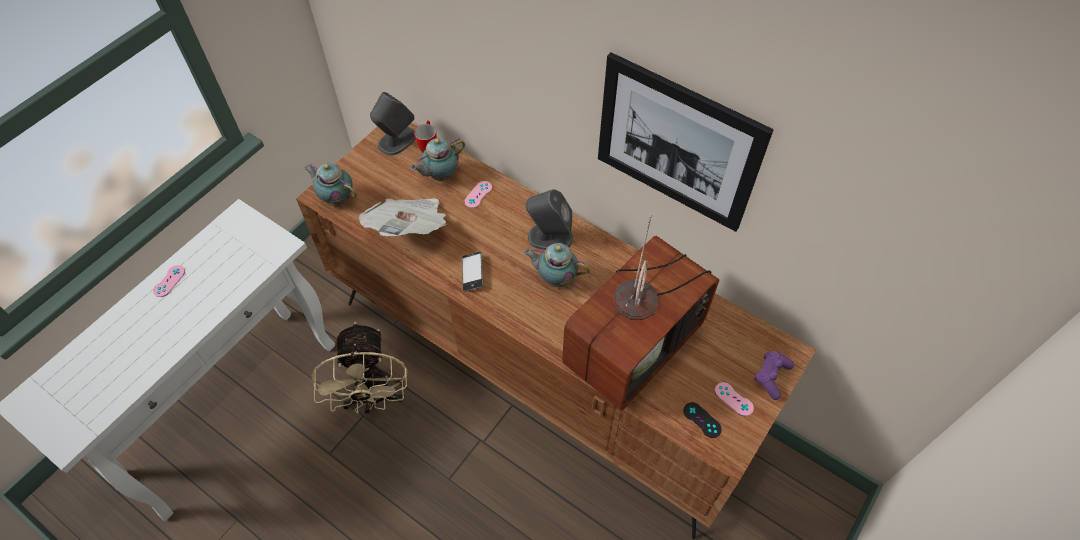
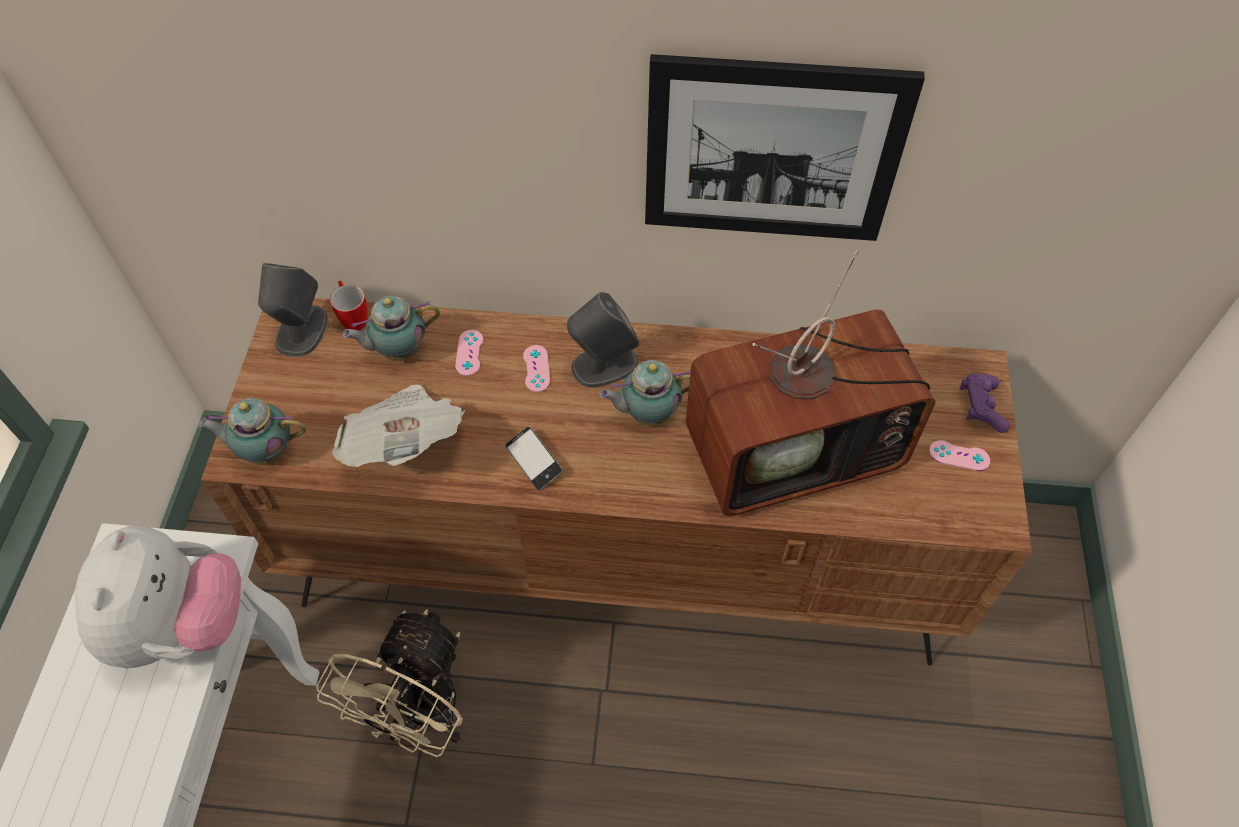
camera: 30 degrees left, 0 degrees up
pink game controller [153,265,185,297] -> pink game controller moved to [523,345,550,392]
beige fan [311,321,407,414] -> beige fan turned 60 degrees clockwise [316,609,463,757]
teapot [411,138,465,181] -> teapot turned 45 degrees clockwise [343,296,440,361]
television [562,214,720,411] -> television turned 60 degrees clockwise [686,250,935,516]
black game controller [683,402,722,438] -> none
none -> plush toy [75,526,241,668]

